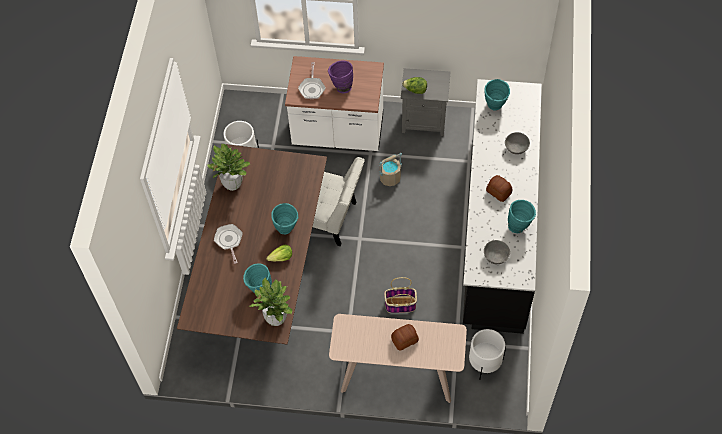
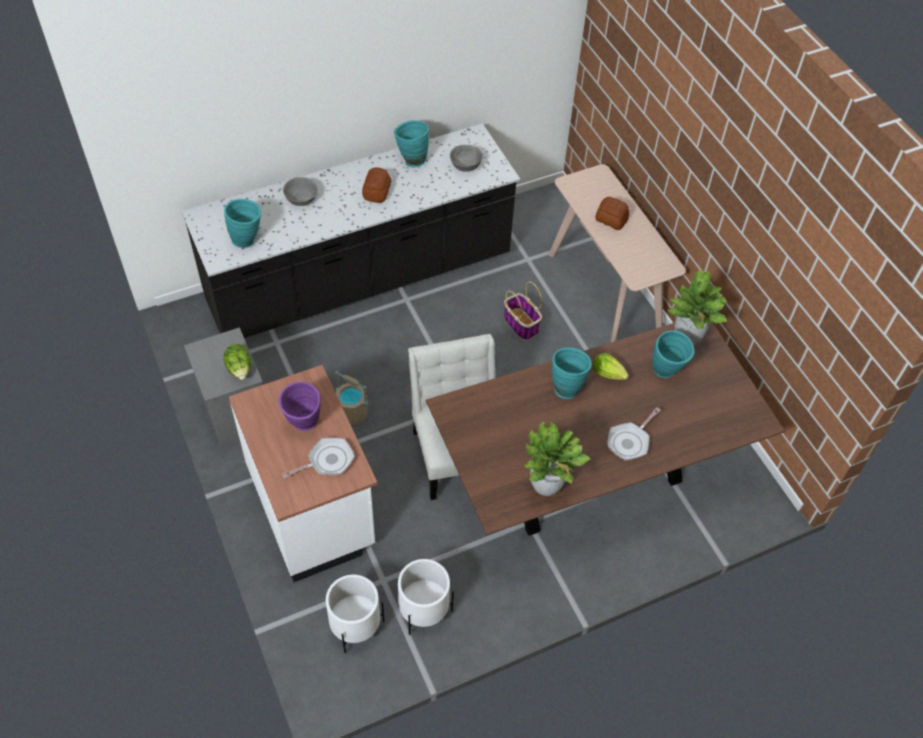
camera: 125 degrees left, 5 degrees down
white planter [469,329,506,380] -> white planter moved to [326,575,384,653]

